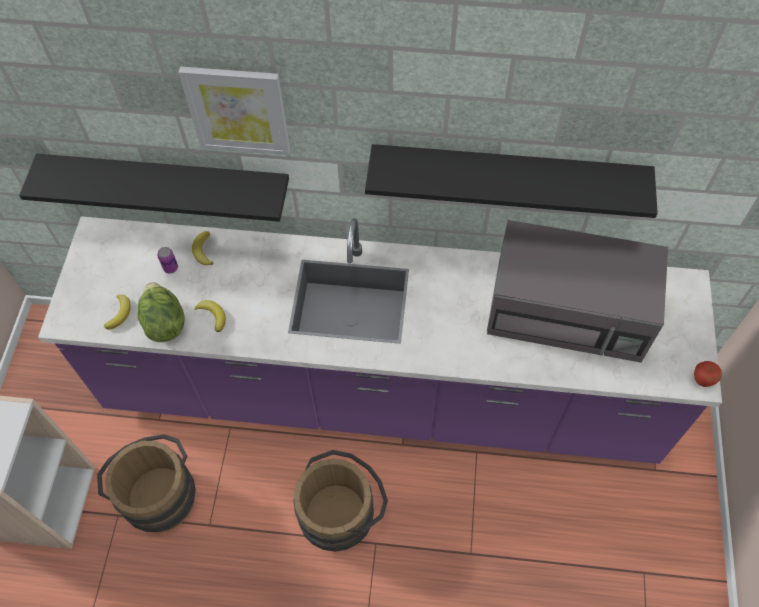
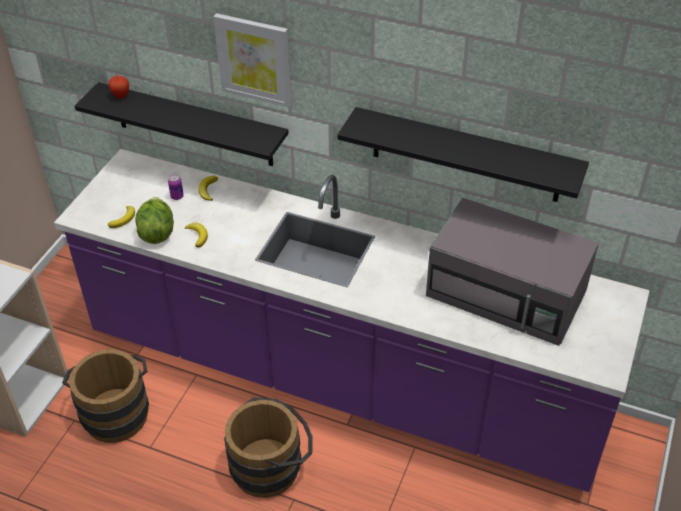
camera: 15 degrees right, 15 degrees down
apple [694,361,722,387] -> apple moved to [109,76,129,99]

